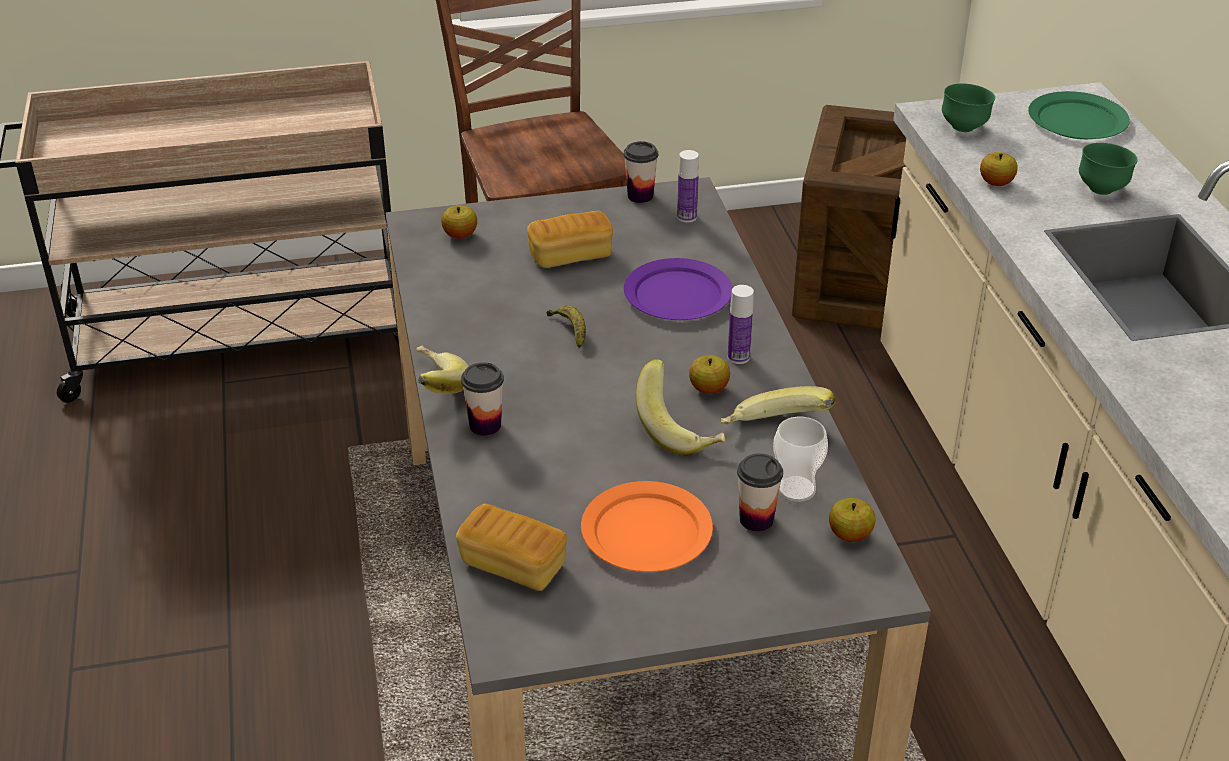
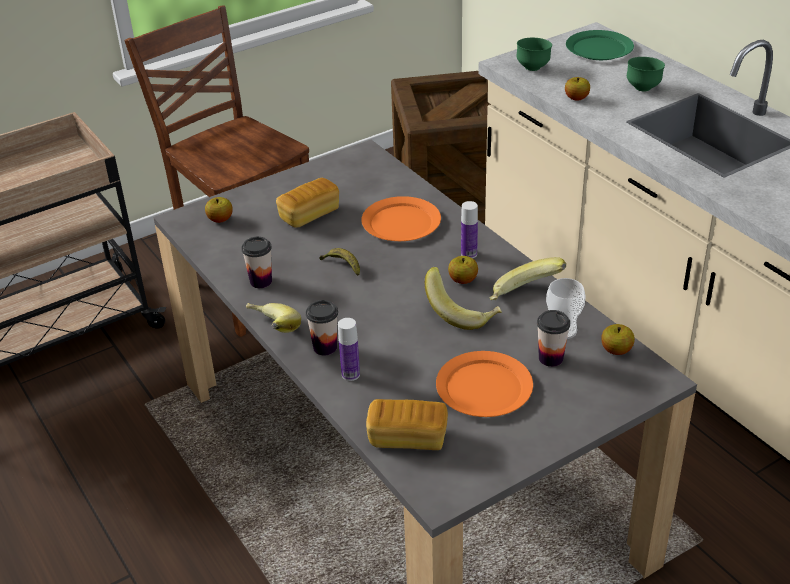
camera: 20 degrees left, 0 degrees up
cup [624,141,658,203] -> cup moved to [241,237,272,288]
purple plate [624,258,733,320] -> orange plate [361,196,441,241]
bottle [677,150,699,223] -> bottle moved to [338,318,360,381]

